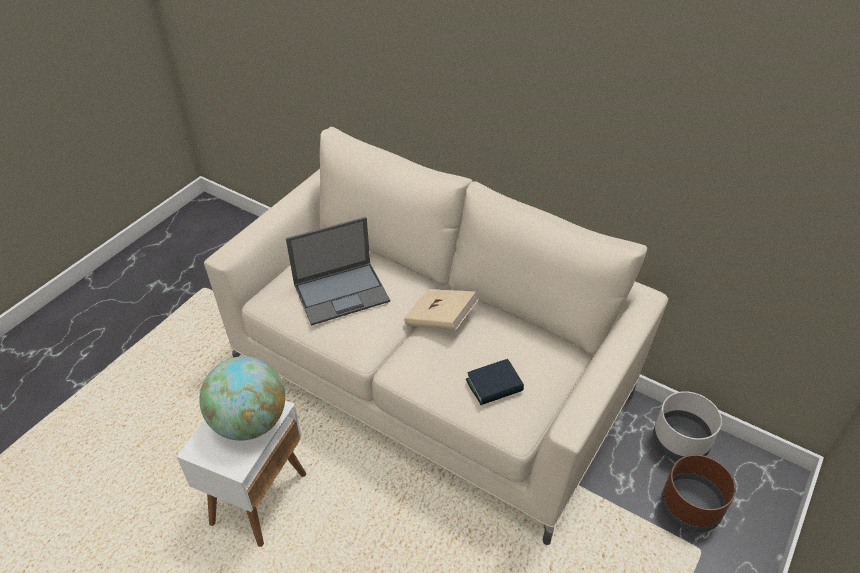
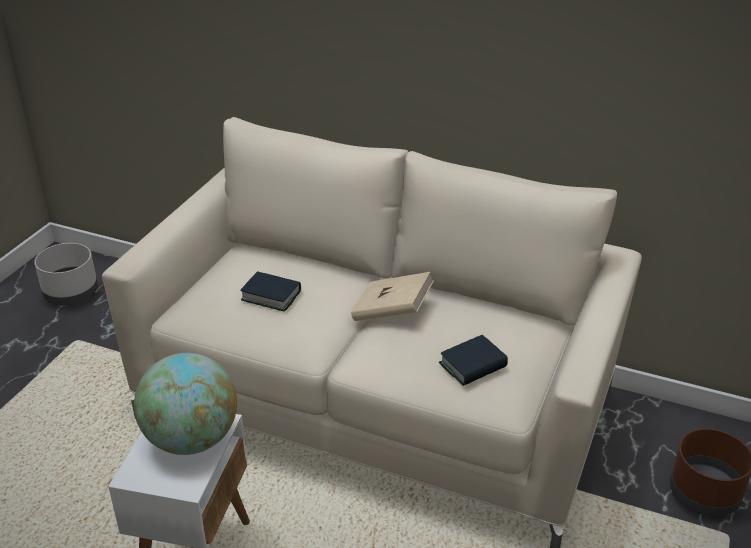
camera: 10 degrees left, 10 degrees down
laptop [286,217,390,326] -> book [240,271,301,312]
grey planter [653,391,722,461] -> grey planter moved to [34,243,98,305]

